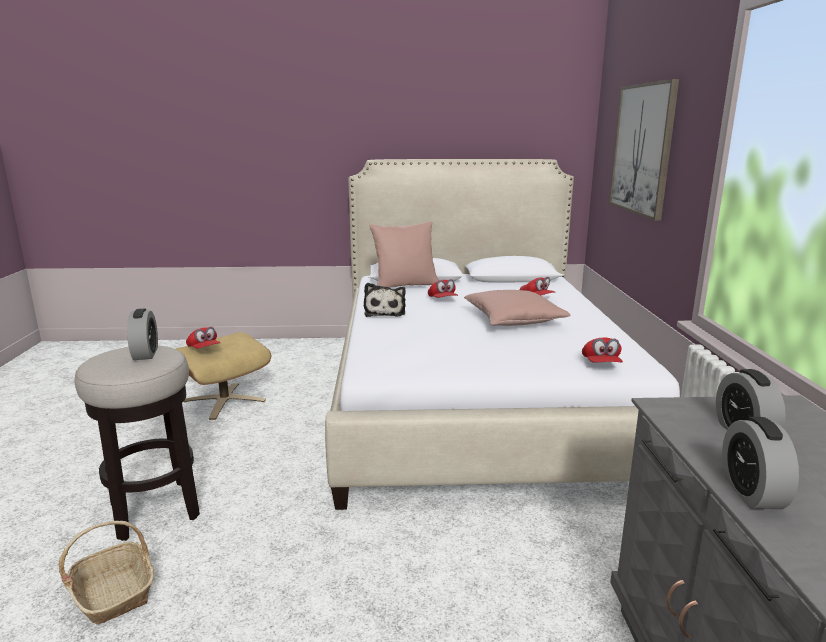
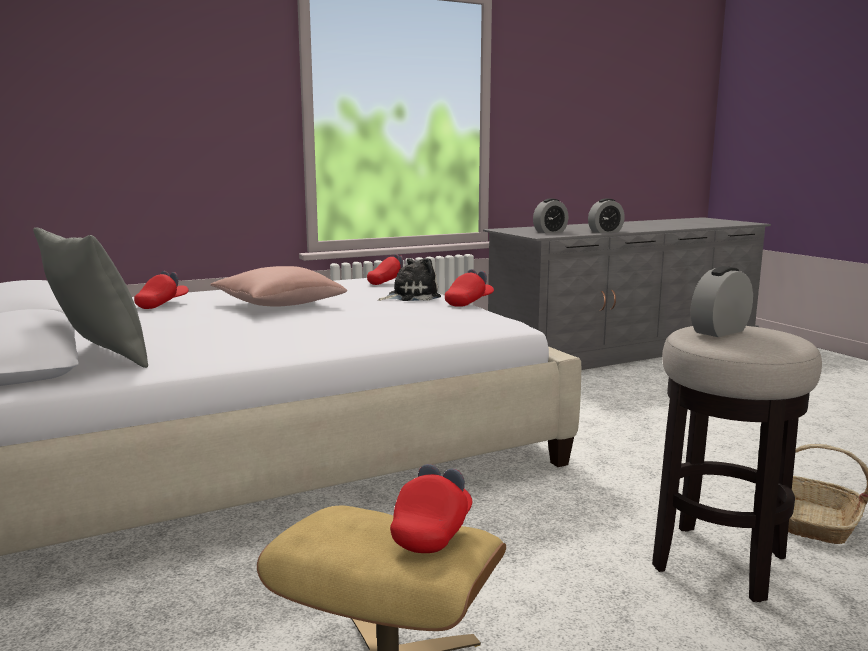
camera: 115 degrees left, 5 degrees down
plush toy [364,283,406,317] -> plush toy moved to [378,258,441,301]
pink pillow [369,221,439,288] -> grey pillow [33,228,148,368]
red cap [428,279,458,298] -> red cap moved to [445,269,494,307]
picture [609,79,679,221] -> none

